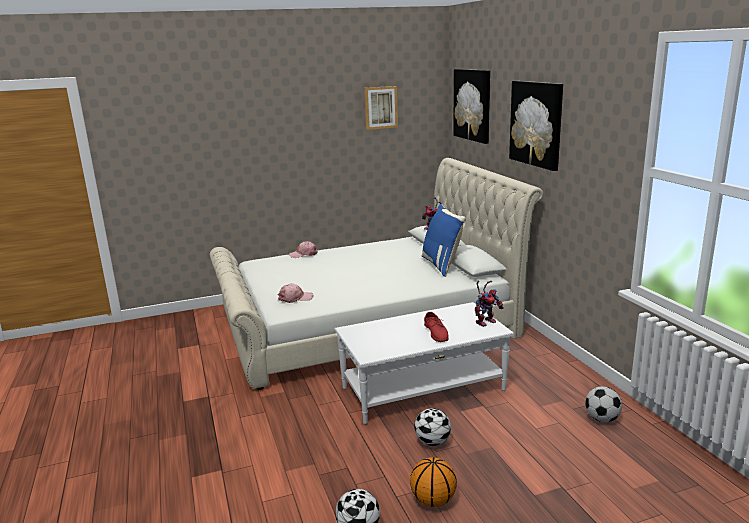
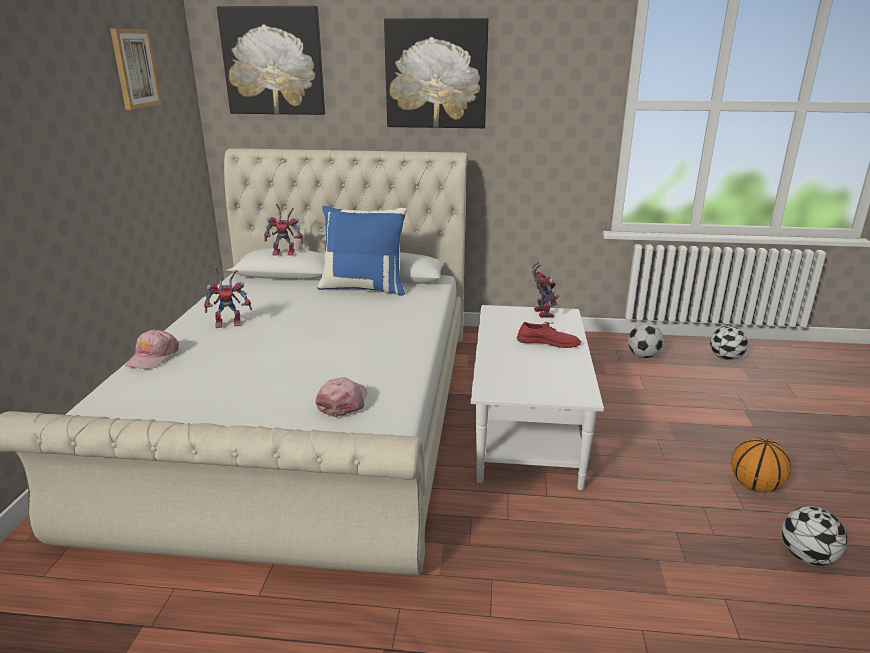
camera: 65 degrees left, 5 degrees up
football [414,408,451,446] -> football moved to [710,326,748,360]
none -> toy robot [204,267,252,328]

